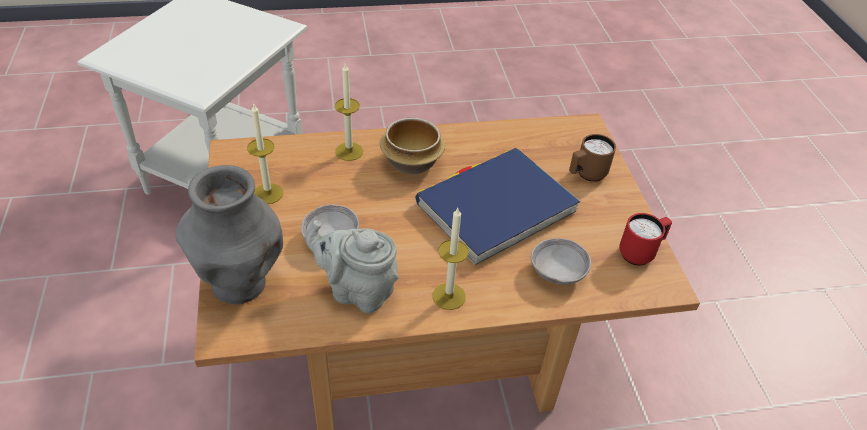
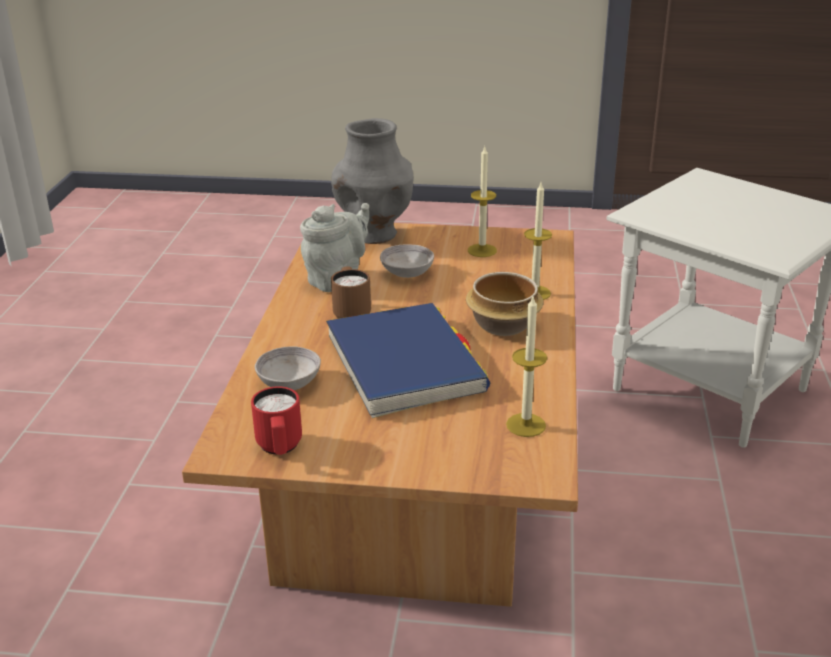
camera: 110 degrees right, 15 degrees down
candle [432,208,469,310] -> candle moved to [506,297,547,437]
brown mug [569,134,616,182] -> brown mug moved to [331,266,371,319]

